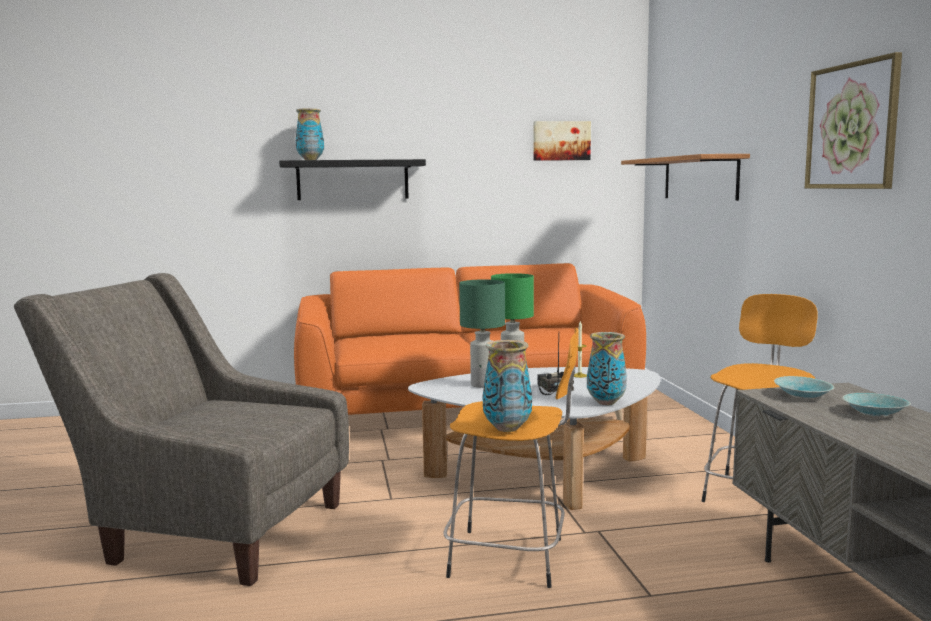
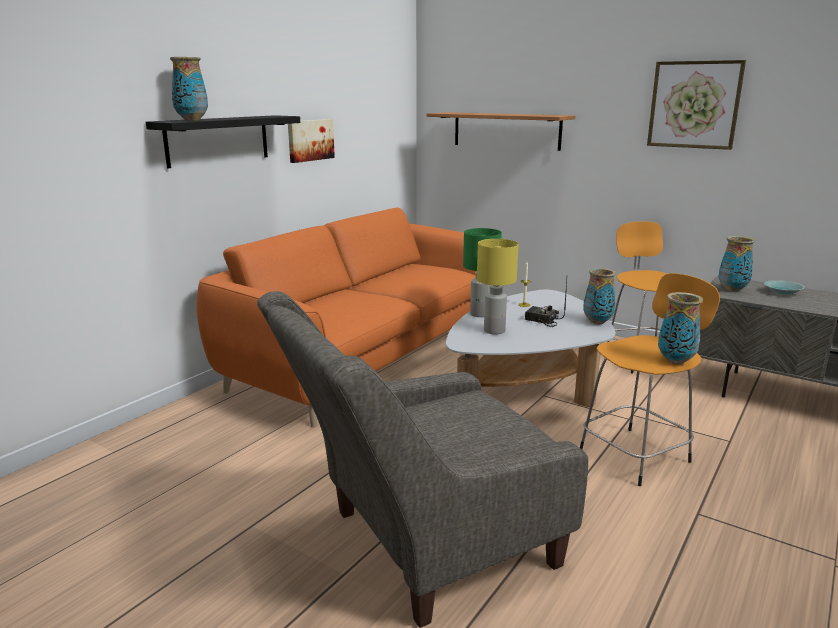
camera: 45 degrees left, 10 degrees up
green table lamp [459,279,505,388] -> yellow table lamp [477,239,519,335]
picture [534,121,591,161] -> picture moved to [288,119,335,163]
turquoise bowl [774,376,834,399] -> vase [718,236,755,292]

